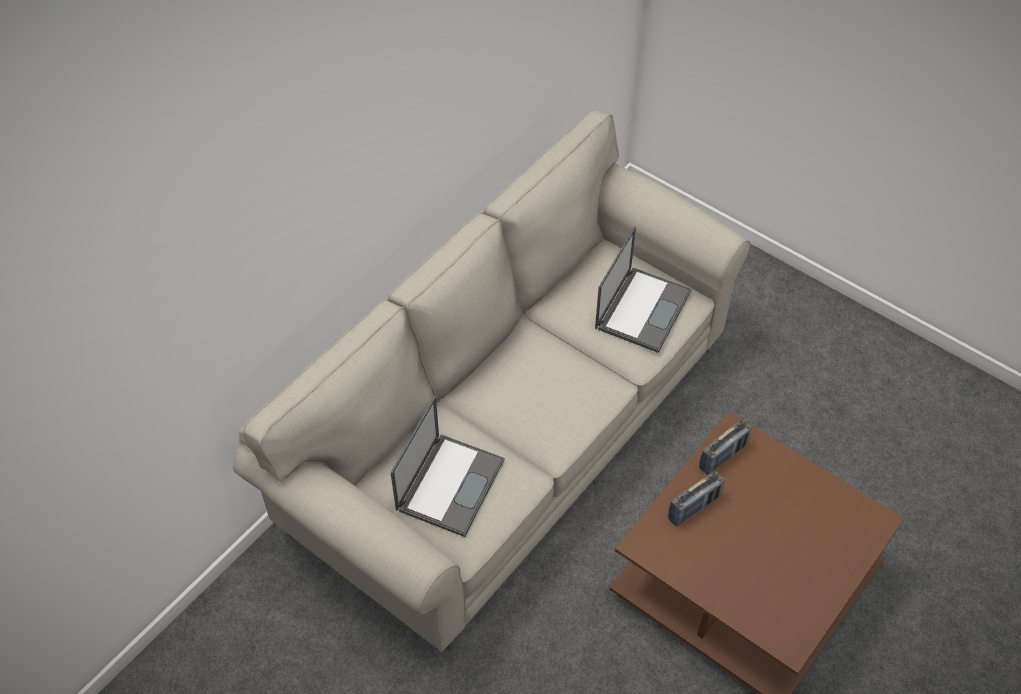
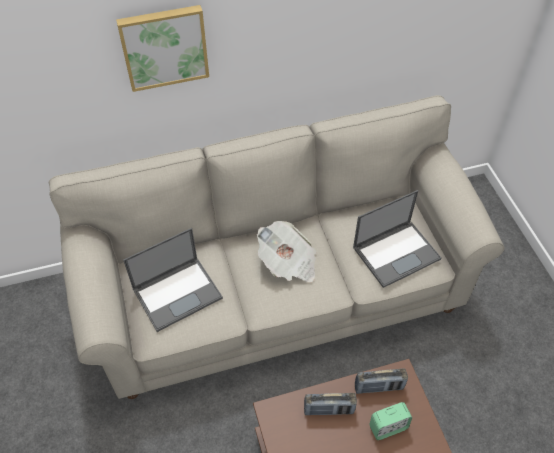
camera: 35 degrees right, 0 degrees up
none -> picture [116,5,209,92]
none -> newspaper [257,221,317,282]
none -> alarm clock [369,402,412,440]

